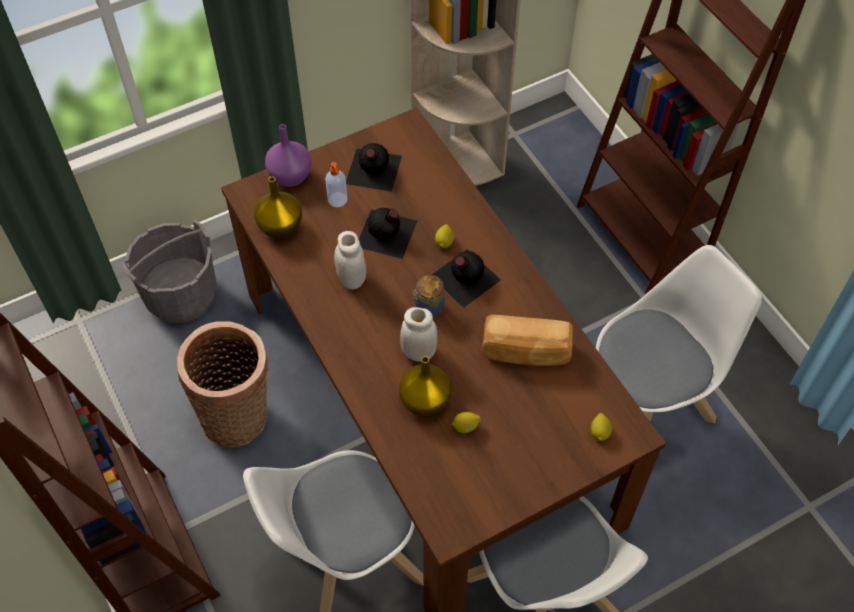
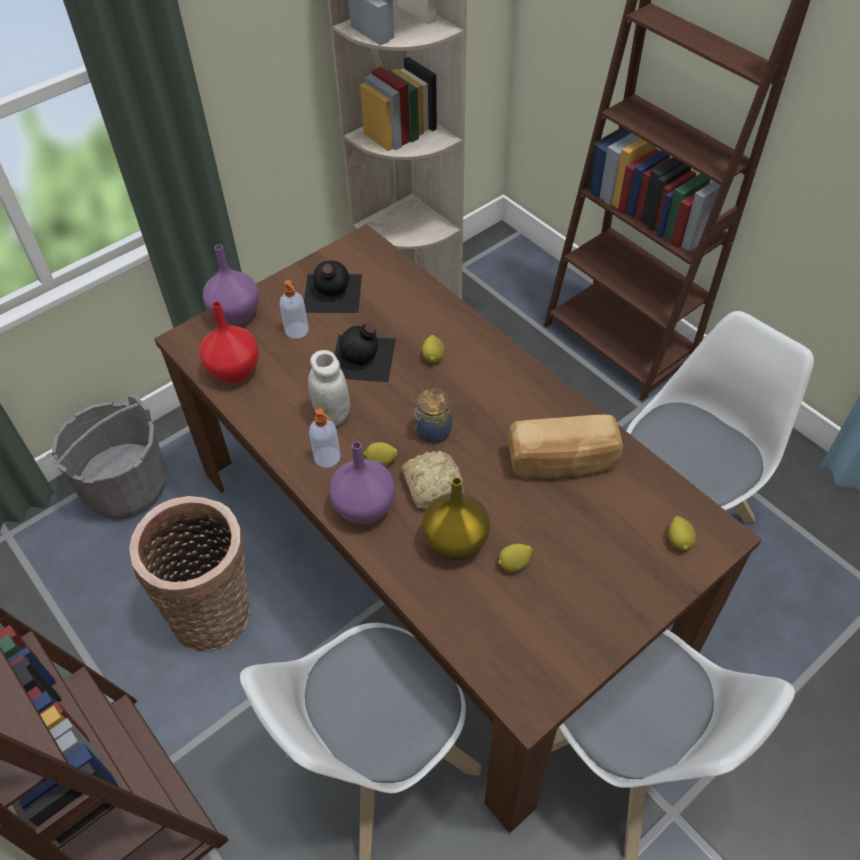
camera: 10 degrees left, 5 degrees down
yellow vase [254,177,302,239] -> red vase [200,301,259,383]
white jar [400,307,437,362] -> bread [401,451,464,509]
black bottle [432,249,501,308] -> none
none -> soap dispenser [309,408,340,468]
none -> purple vase [330,441,395,524]
none -> lemon [364,442,397,466]

